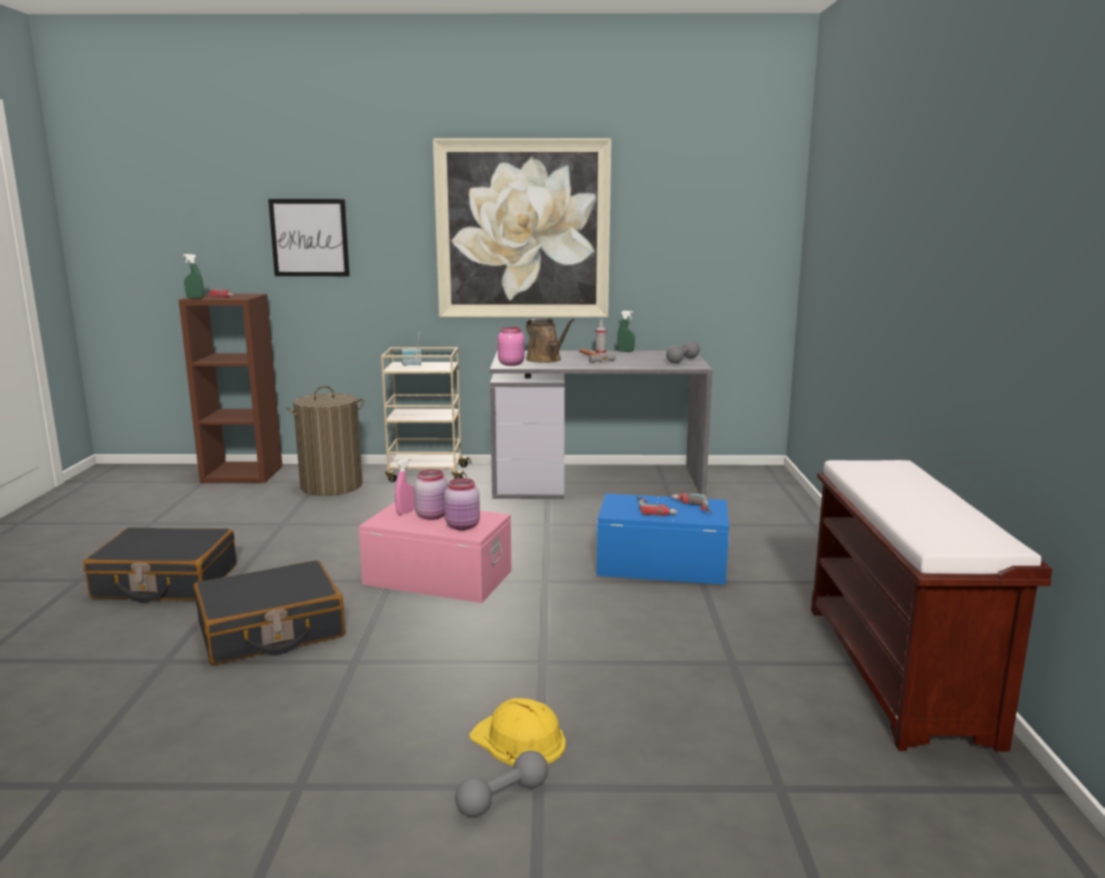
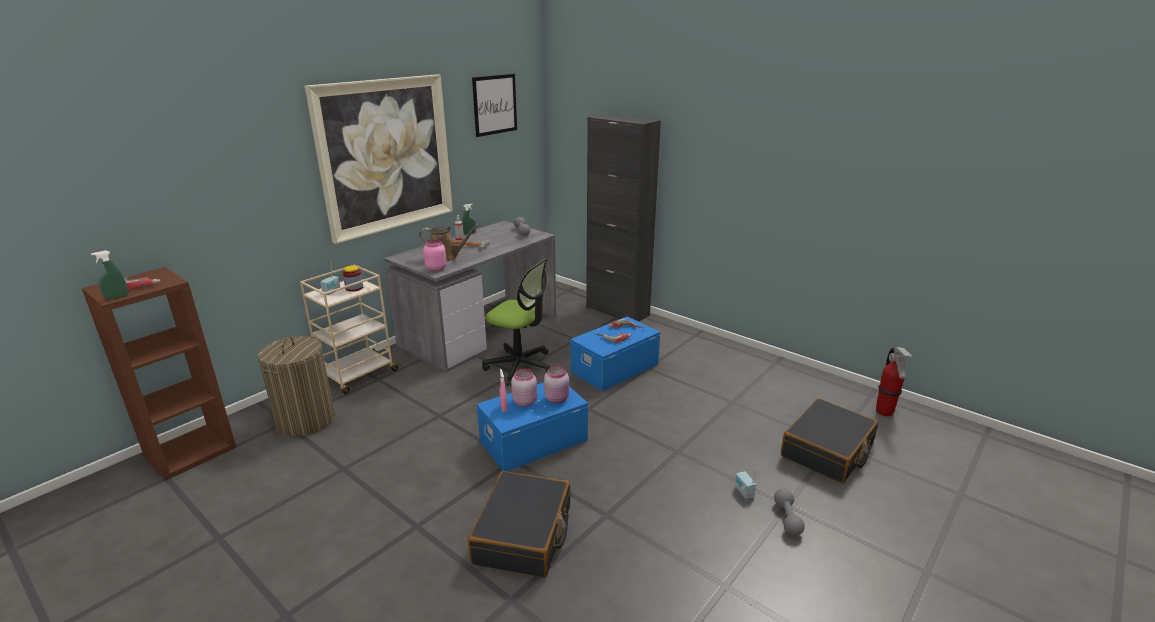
camera: 50 degrees left, 10 degrees up
black suitcase [83,527,237,602] -> black suitcase moved to [781,398,878,483]
picture [268,199,350,276] -> picture moved to [472,74,517,137]
pink storage box [359,502,511,603] -> blue storage box [477,382,588,472]
yellow hard hat [469,698,566,766] -> radio [735,469,757,499]
brown bench [811,460,1052,752] -> none
none -> jar [343,265,363,292]
none -> office chair [482,258,550,386]
none -> black cabinet [586,114,661,322]
none -> fire extinguisher [876,347,913,417]

